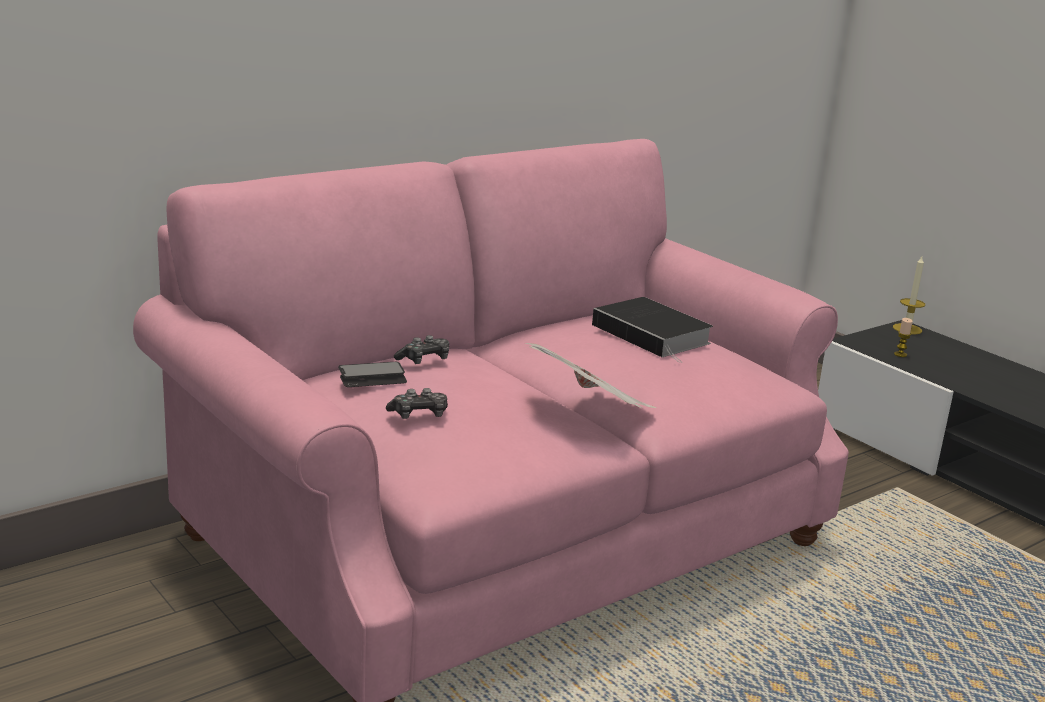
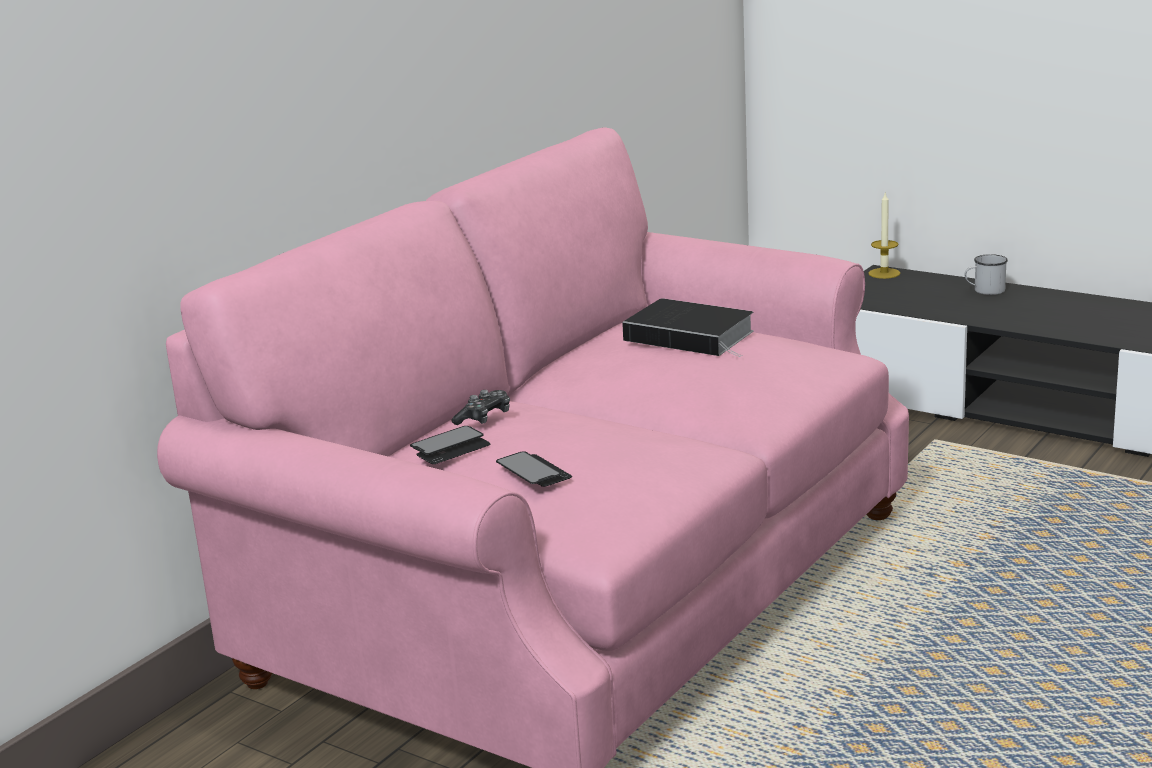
camera: 15 degrees left, 0 degrees up
game controller [386,388,448,419] -> phone [496,451,572,487]
newspaper [525,343,657,408] -> none
candle [894,318,913,357] -> none
none -> white mug [964,254,1008,295]

